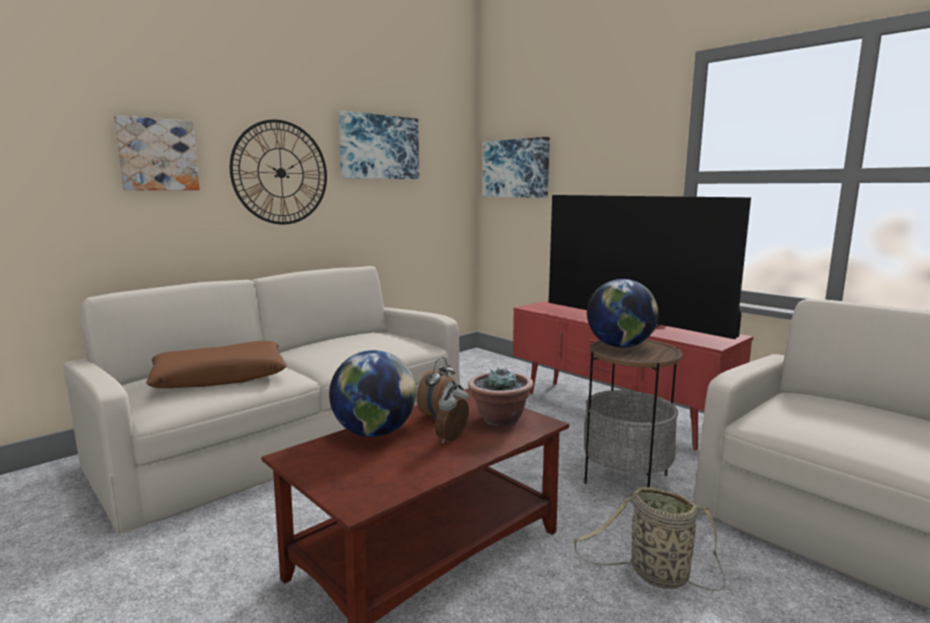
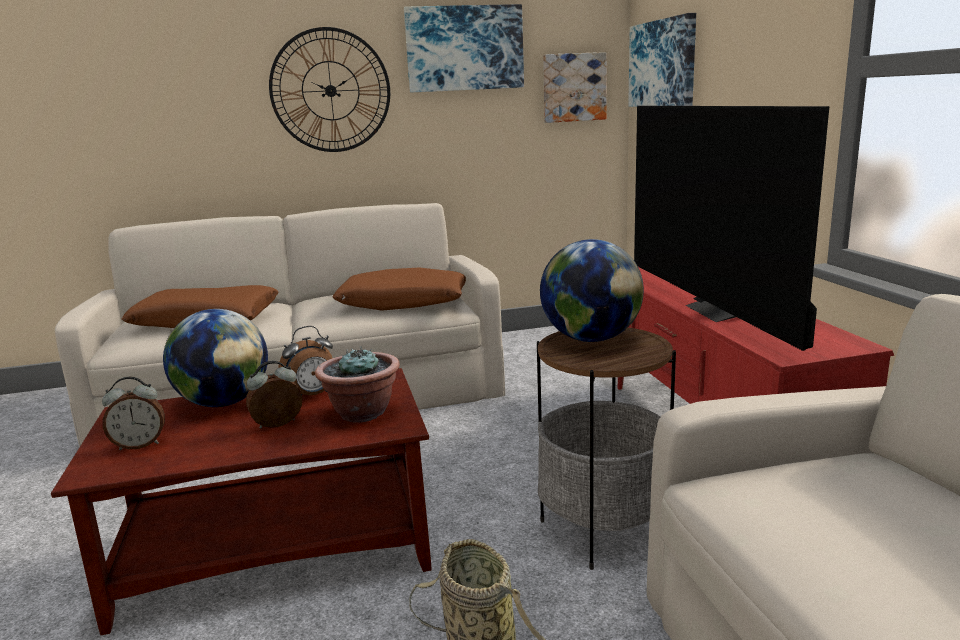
camera: 30 degrees right, 5 degrees up
picture [114,115,200,190] -> picture moved to [543,52,607,123]
none -> alarm clock [102,377,165,450]
none -> brown pillow [332,267,466,311]

